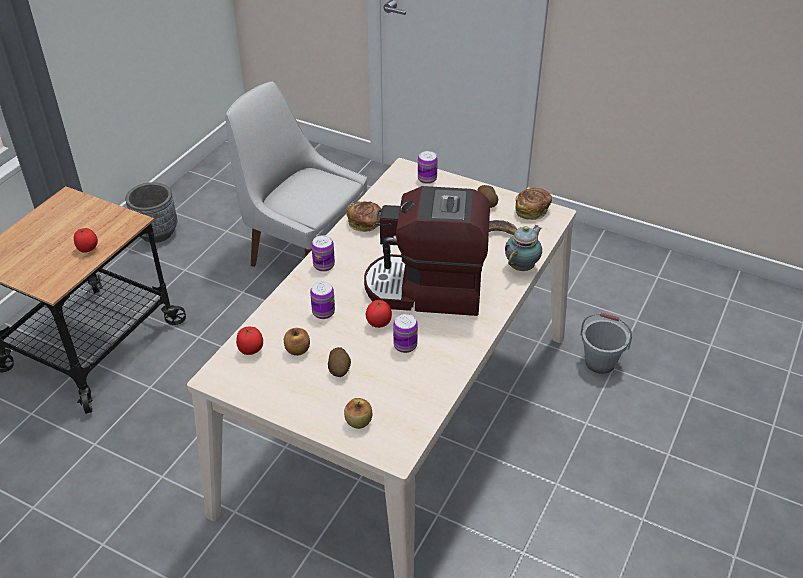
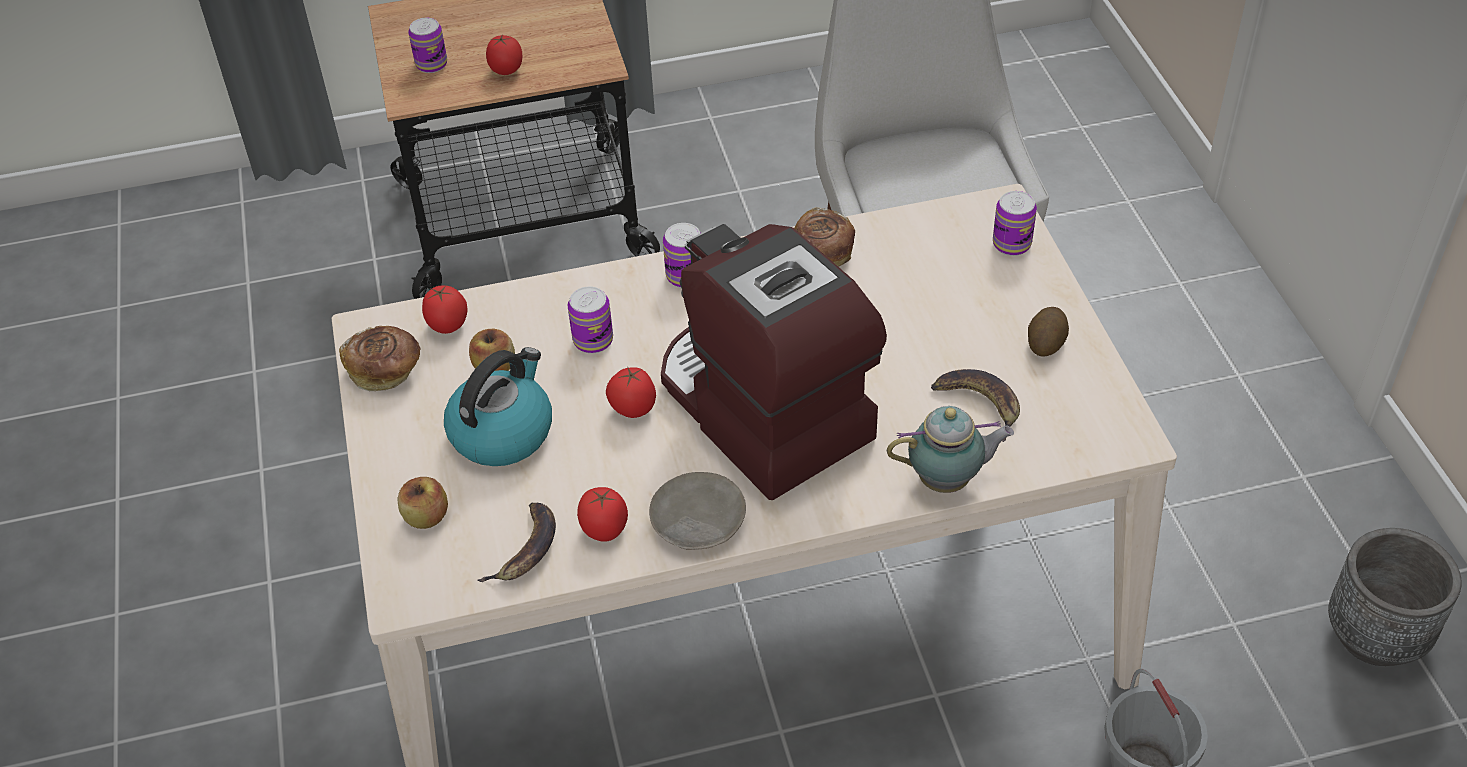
camera: 50 degrees right, 5 degrees up
grey planter [125,182,177,243] -> grey planter moved to [1328,528,1462,666]
potato [328,347,351,377] -> kettle [444,347,552,466]
can [393,314,418,353] -> can moved to [408,18,447,73]
bread [515,188,552,220] -> bread moved to [339,326,421,391]
none -> banana [478,503,556,582]
none -> tomato [577,487,628,542]
none -> beige plate [649,472,746,550]

